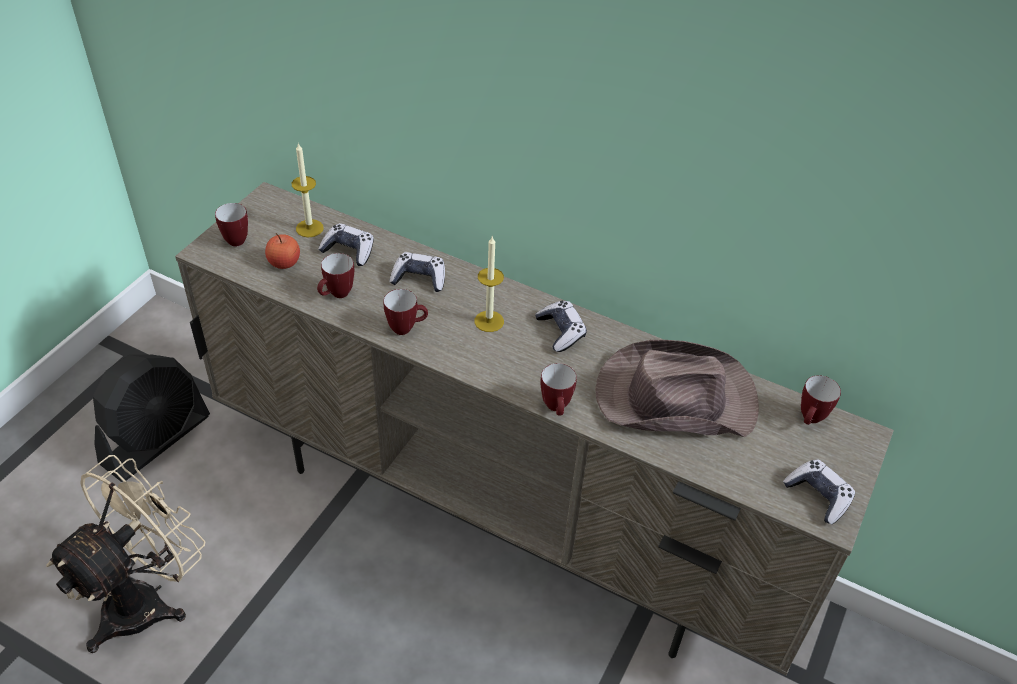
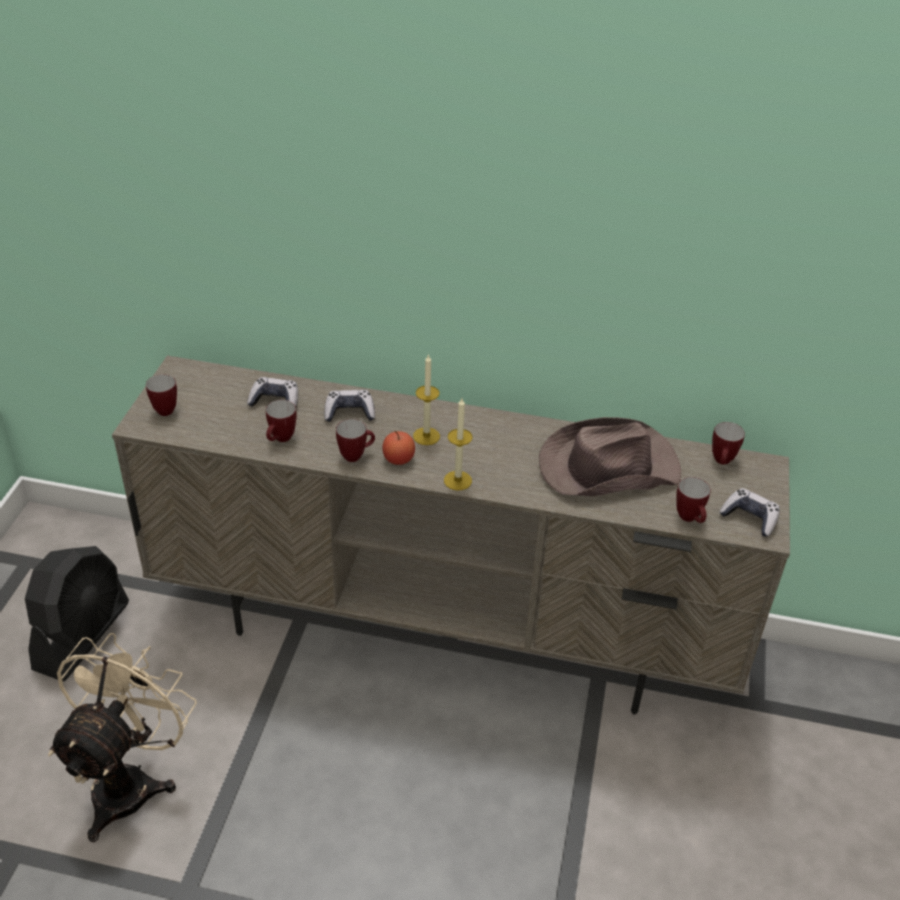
camera: 15 degrees left, 5 degrees down
apple [265,233,300,269] -> apple moved to [382,431,415,465]
candle [292,143,324,237] -> candle moved to [444,398,472,490]
game controller [535,301,587,352] -> none
mug [540,363,577,416] -> mug moved to [676,477,710,523]

